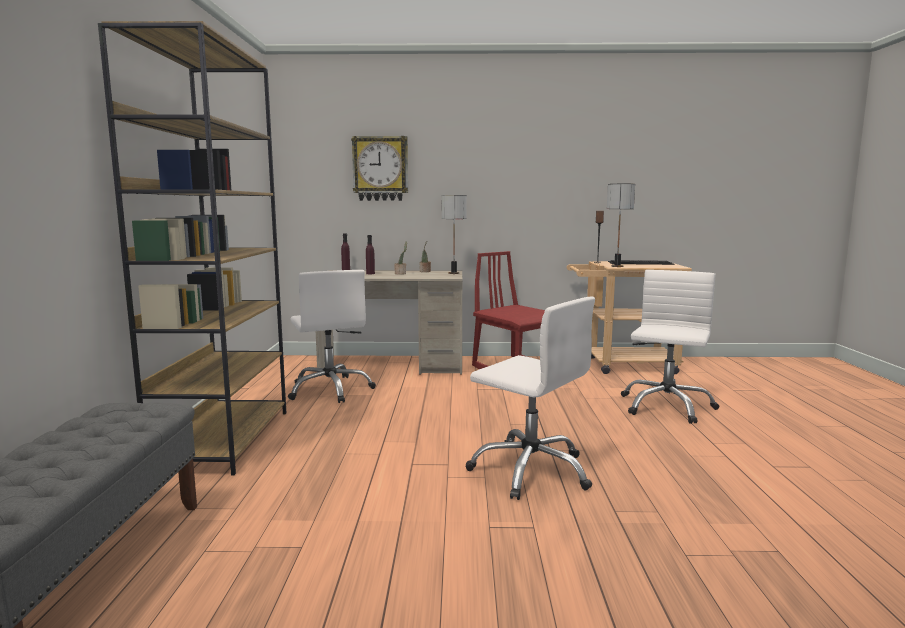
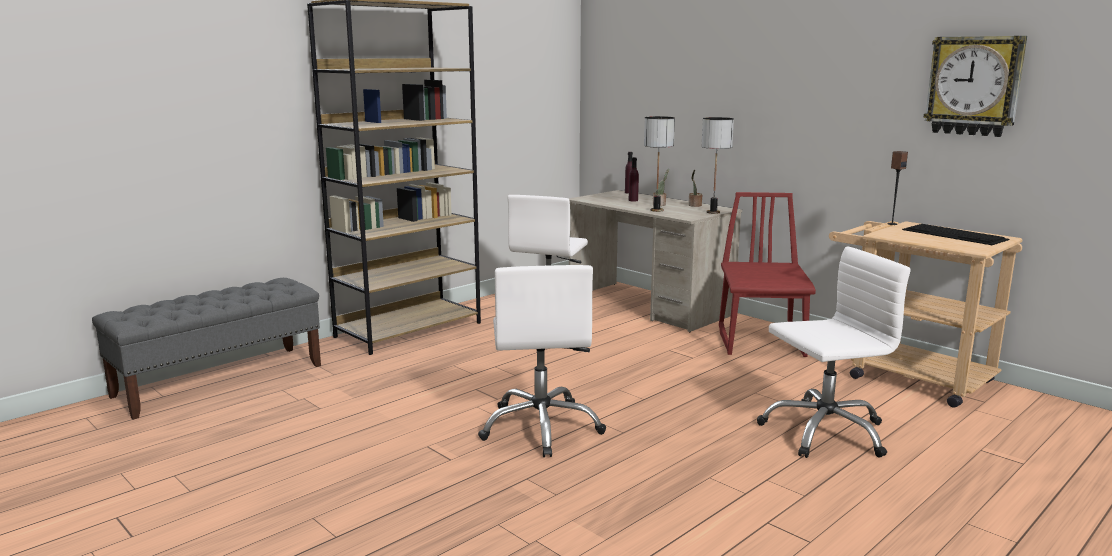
camera: 45 degrees right, 5 degrees up
wall clock [351,136,408,201] -> wall clock moved to [923,36,1027,137]
table lamp [607,184,635,267] -> table lamp moved to [644,116,675,212]

